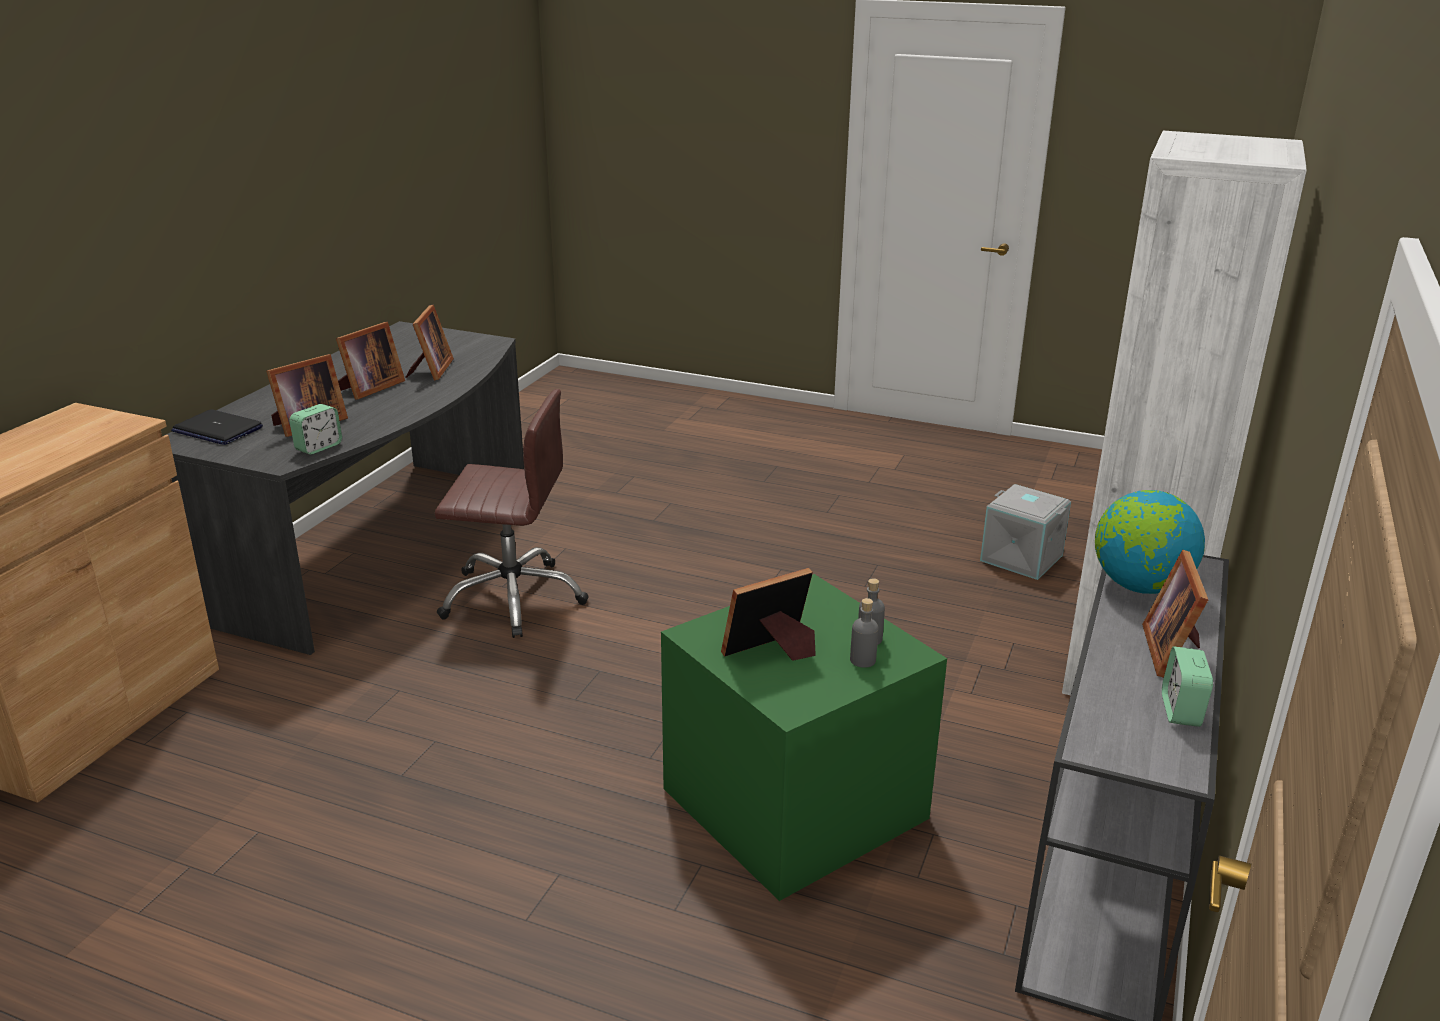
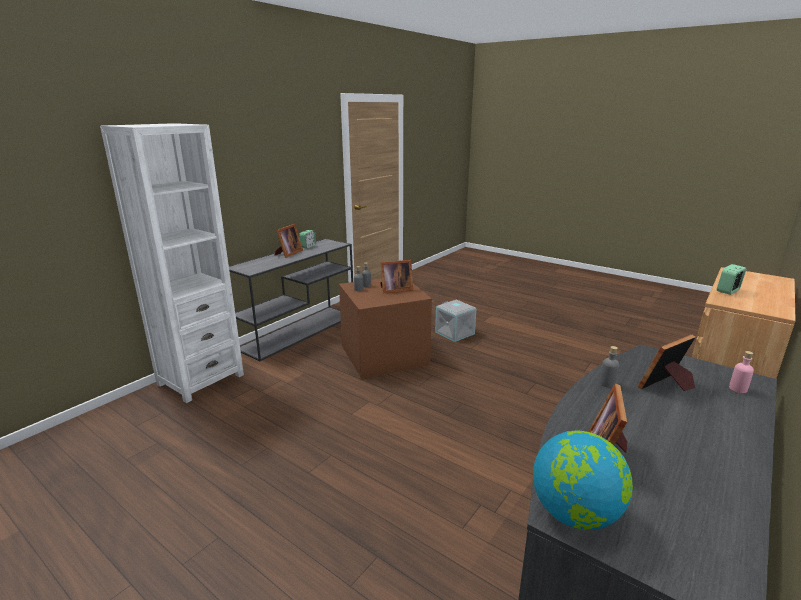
camera: 165 degrees left, 5 degrees down
laptop [171,409,263,445] -> pink bottle [729,351,754,393]
alarm clock [289,404,342,454] -> alarm clock moved to [717,264,746,295]
picture frame [336,322,405,400] -> none
brown office chair [435,389,589,638] -> none
green storage box [661,574,947,901] -> brown storage box [339,278,432,379]
grey storage box [980,484,1071,580] -> grey storage box moved to [435,300,477,342]
globe [1095,490,1205,594] -> globe moved to [533,431,633,530]
none -> grey bottle [599,346,619,388]

